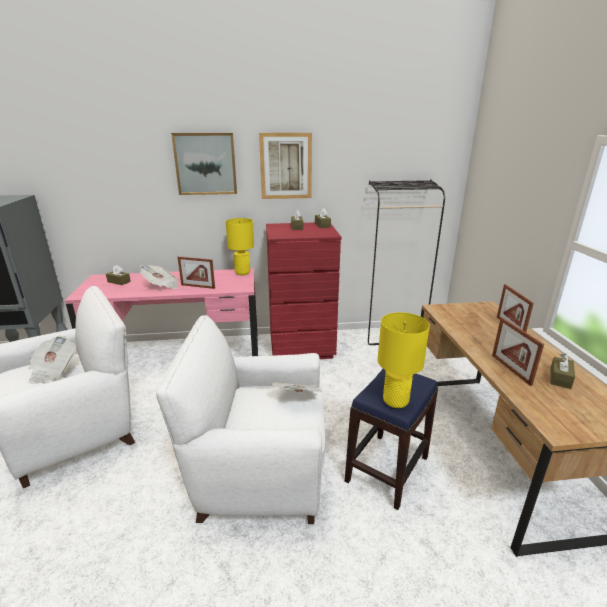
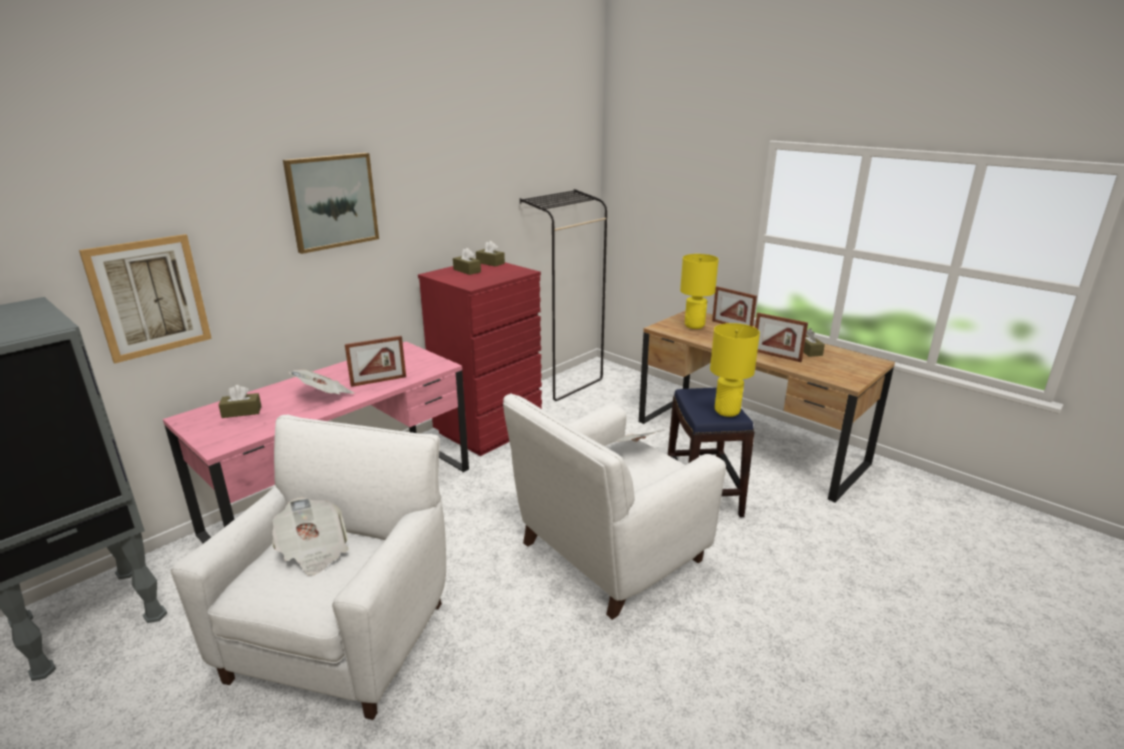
camera: 40 degrees left, 0 degrees up
yellow table lamp [226,218,254,275] -> yellow table lamp moved to [680,254,719,329]
picture [259,133,312,199] -> picture moved to [79,234,212,363]

